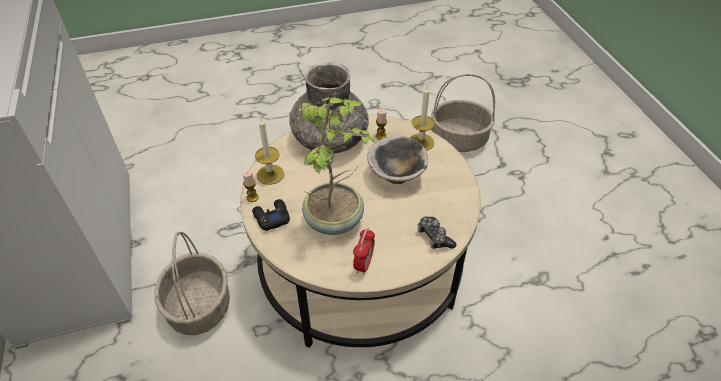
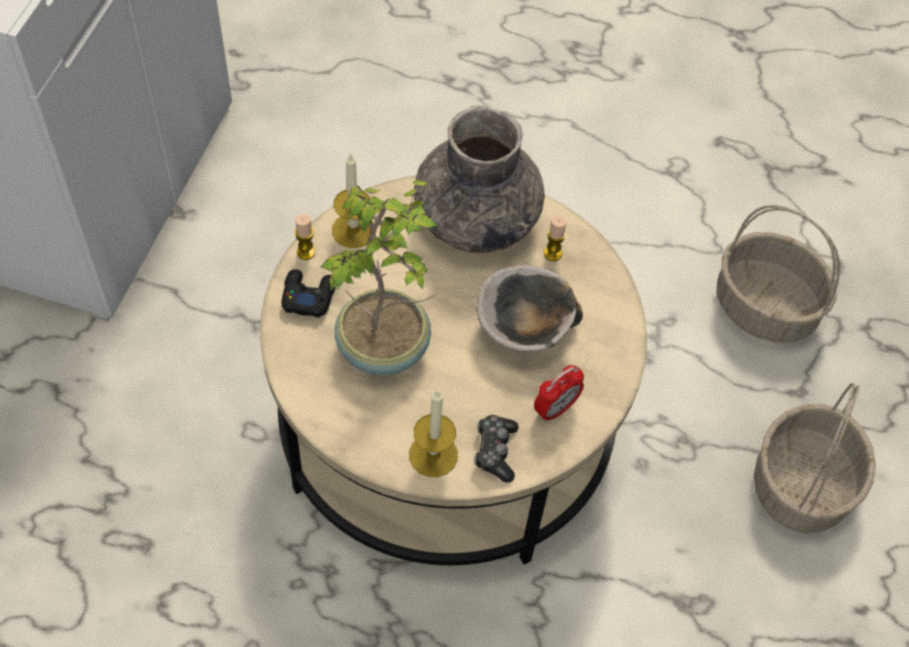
camera: 30 degrees right, 10 degrees up
basket [154,231,230,335] -> basket moved to [754,383,876,533]
alarm clock [353,228,375,275] -> alarm clock moved to [534,365,584,423]
candle [410,86,435,151] -> candle moved to [409,389,458,477]

